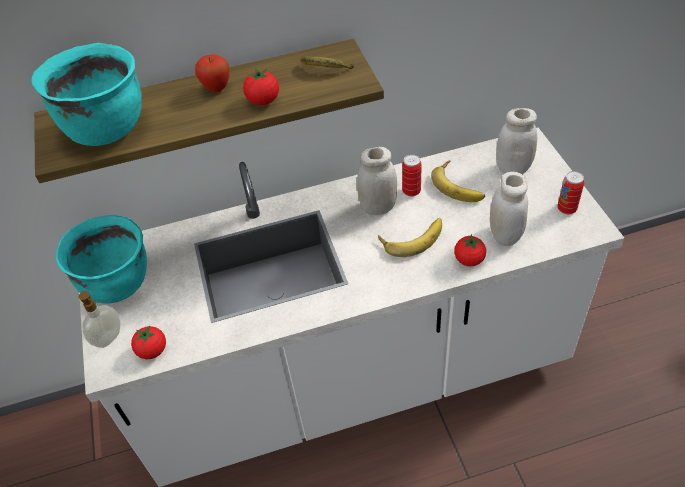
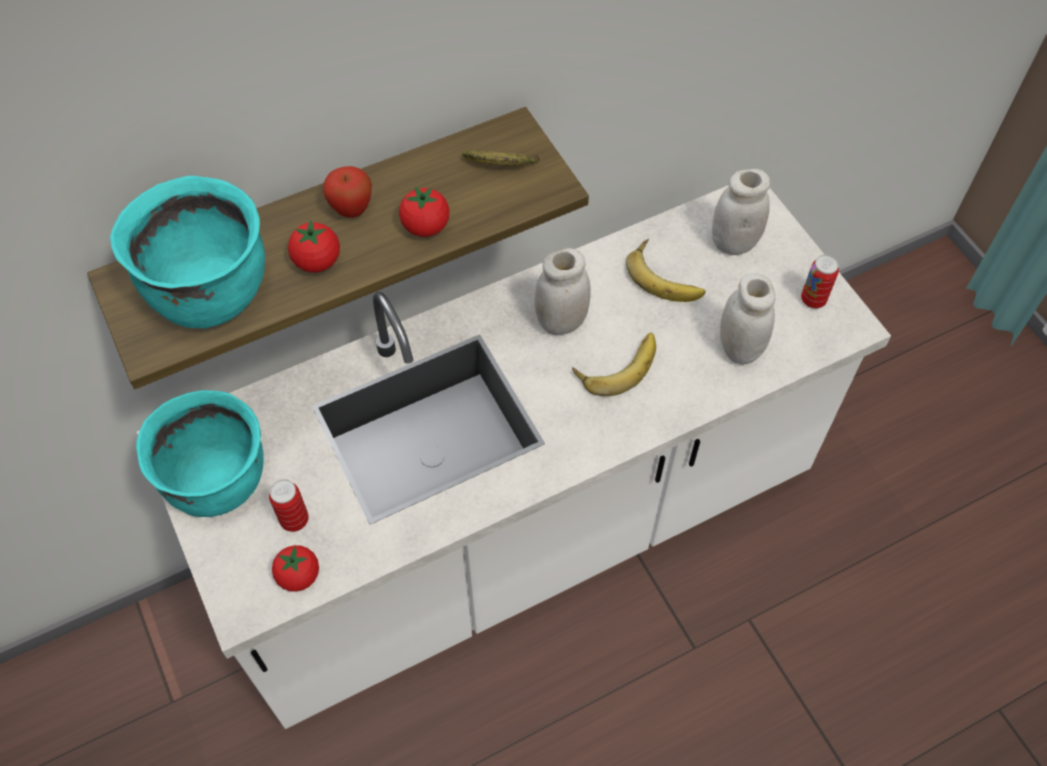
camera: 15 degrees left, 10 degrees up
soap dispenser [79,291,120,348] -> none
can [402,154,422,196] -> can moved to [269,479,309,532]
tomato [454,234,486,266] -> tomato moved to [288,220,340,272]

